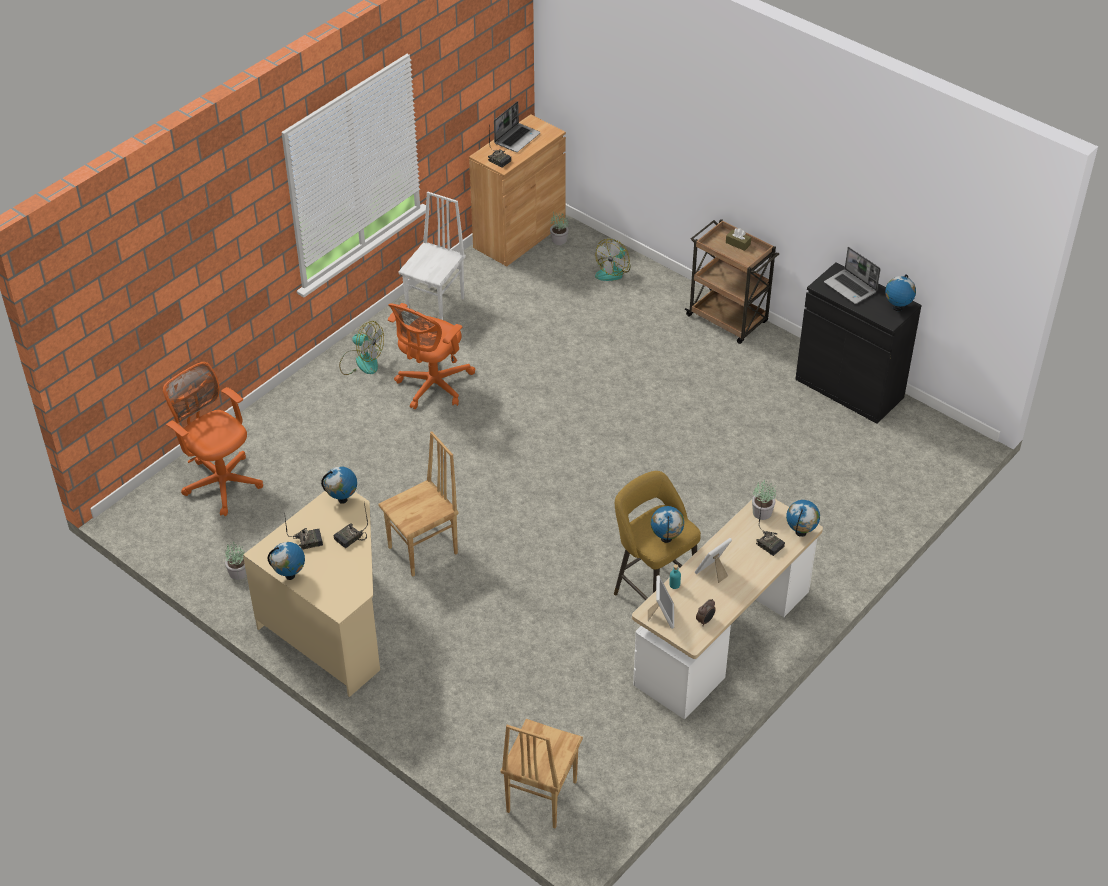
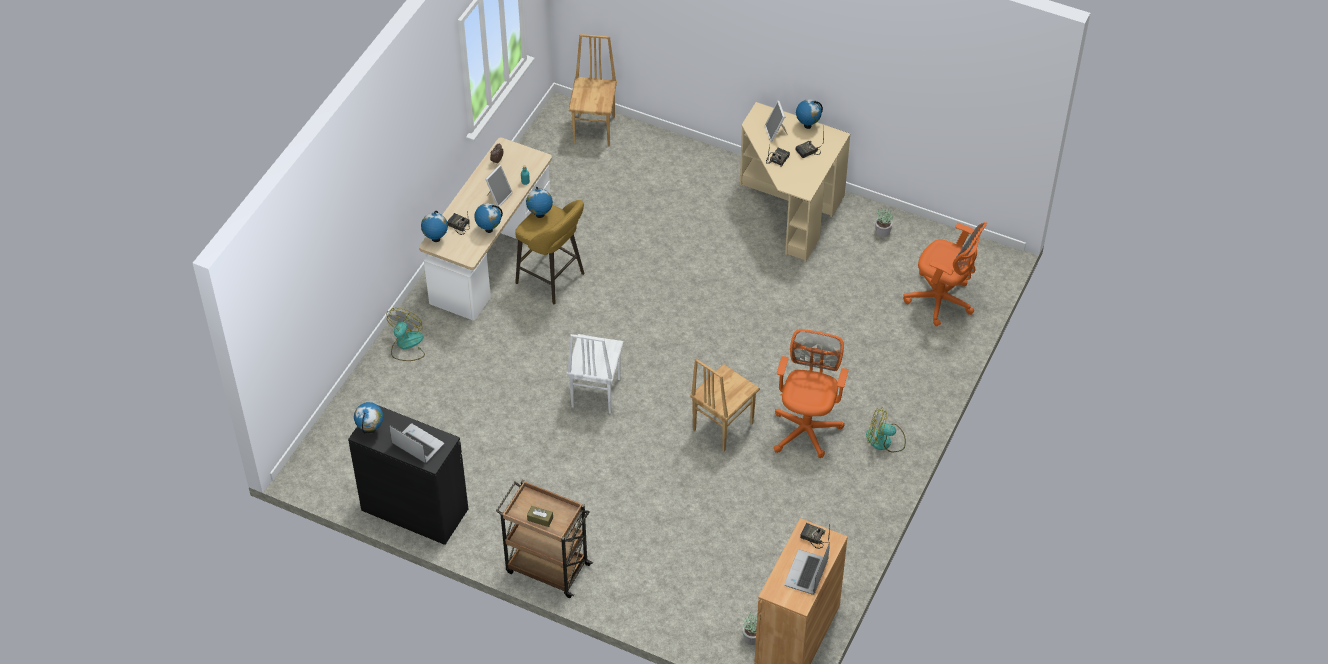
camera: 165 degrees right, 5 degrees up
globe [321,466,357,504] -> globe moved to [474,203,503,233]
brown chair [378,431,459,577] -> brown chair moved to [690,359,760,451]
white chair [398,192,466,320] -> white chair moved to [566,334,624,414]
fan [595,239,631,281] -> fan moved to [386,308,425,361]
picture frame [648,575,674,629] -> picture frame moved to [765,101,788,142]
potted plant [752,479,776,520] -> none

